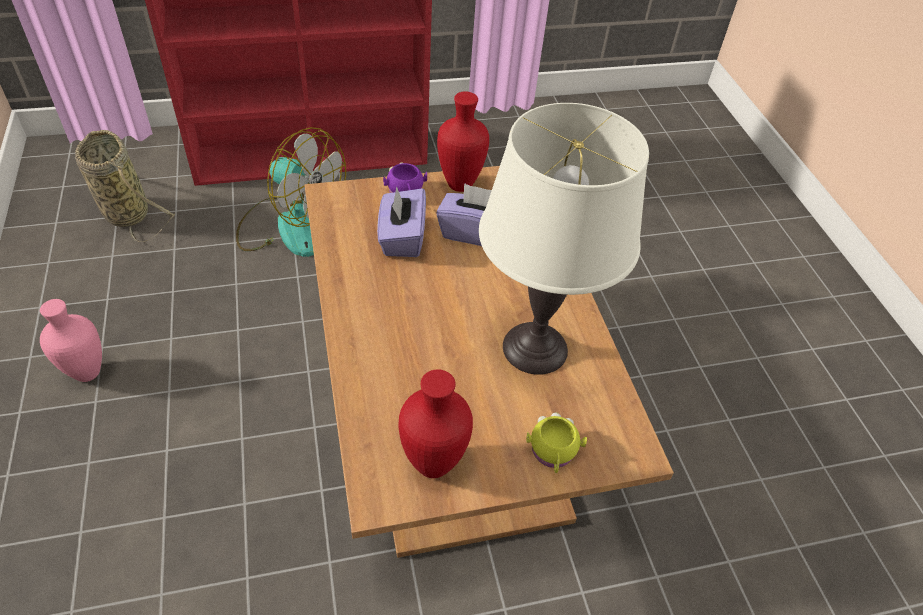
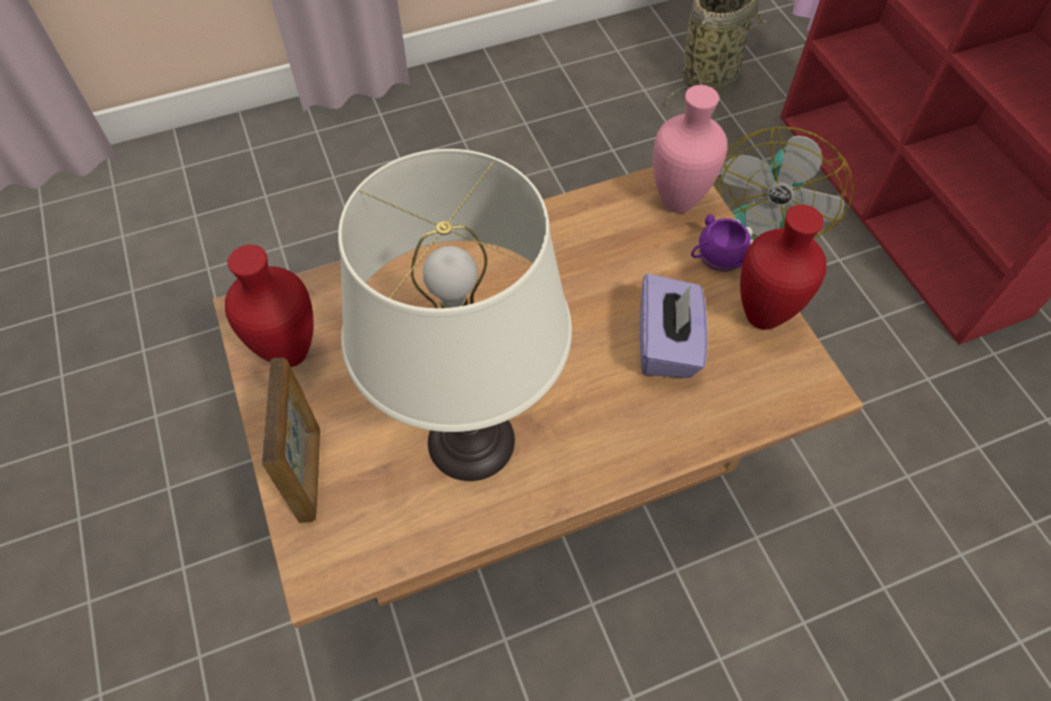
camera: 85 degrees right, 10 degrees up
pink vase [40,299,102,382] -> pink vase moved to [653,85,727,213]
purple tissue box [377,186,426,257] -> none
yellow mug [526,412,587,473] -> picture frame [262,358,320,523]

